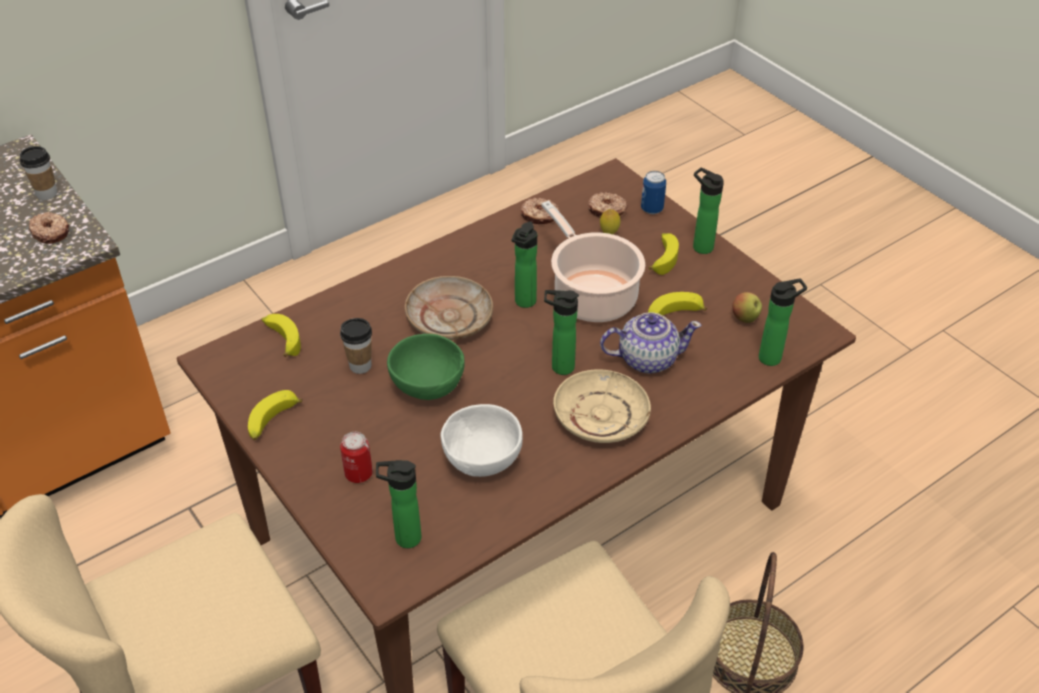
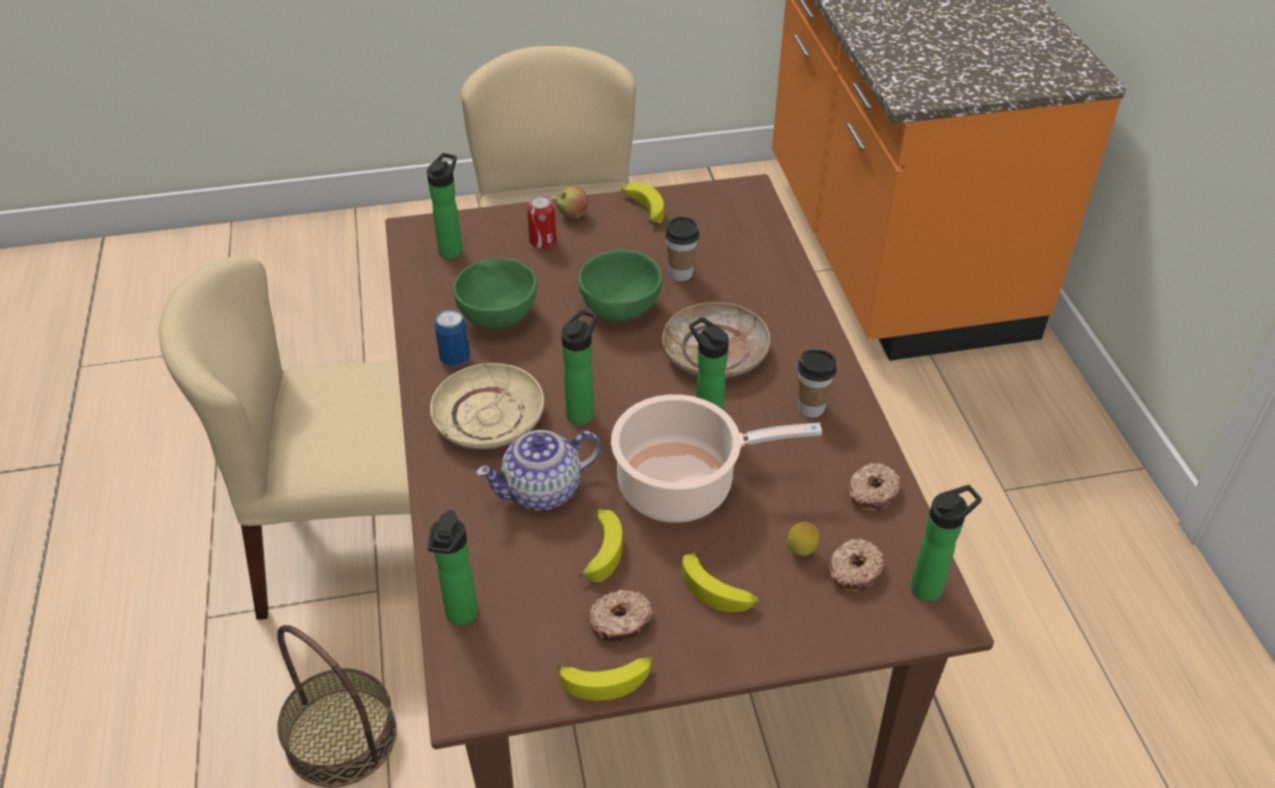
camera: 115 degrees right, 0 degrees up
cup [20,146,57,200] -> cup moved to [798,349,837,418]
donut [29,212,69,244] -> donut moved to [588,590,653,642]
banana [262,314,301,357] -> banana moved to [556,657,652,701]
white bowl [441,404,523,477] -> green bowl [453,258,537,329]
teapot [600,312,701,374] -> teapot turned 45 degrees clockwise [476,430,601,511]
can [641,171,666,214] -> can moved to [435,309,470,366]
bottle [693,167,724,254] -> bottle moved to [911,485,982,601]
apple [732,292,762,323] -> apple moved to [556,187,588,219]

